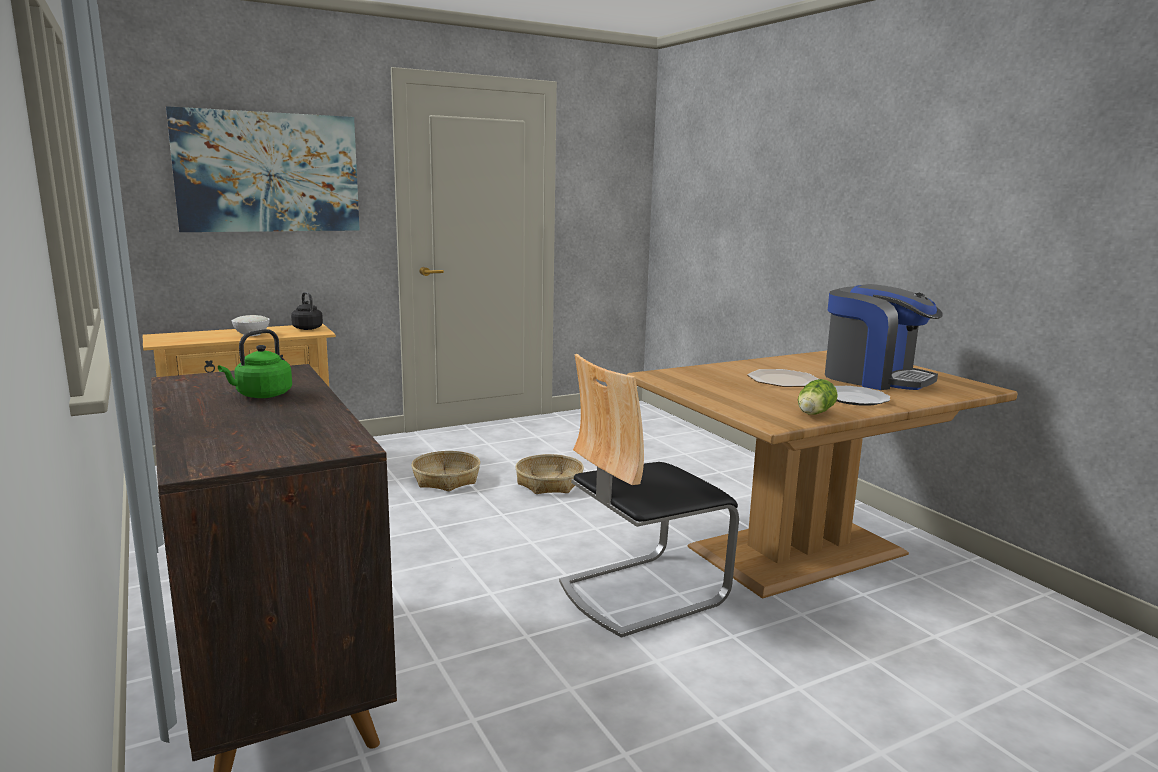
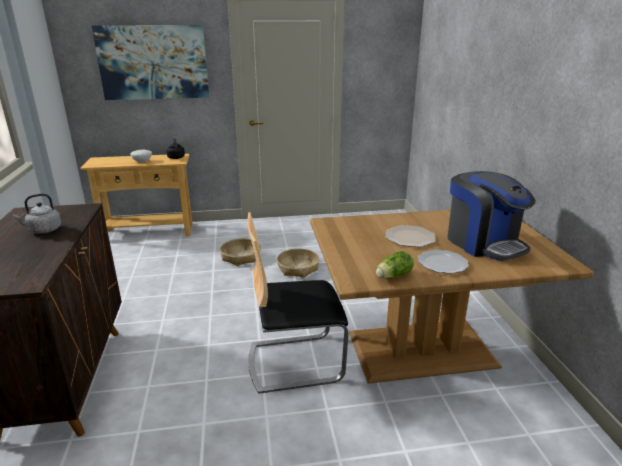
camera: 20 degrees right, 10 degrees up
green kettle [218,329,292,398] -> grey kettle [13,193,61,234]

